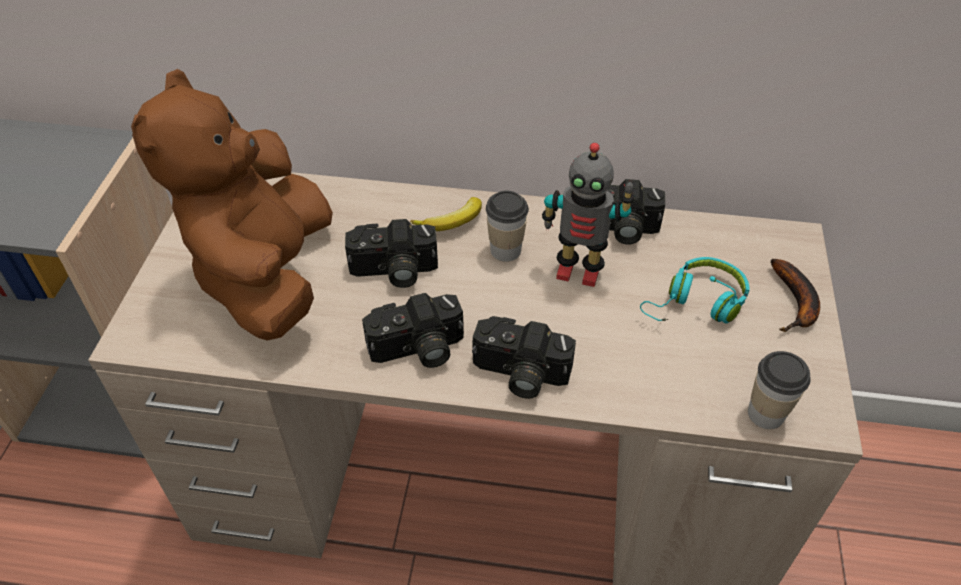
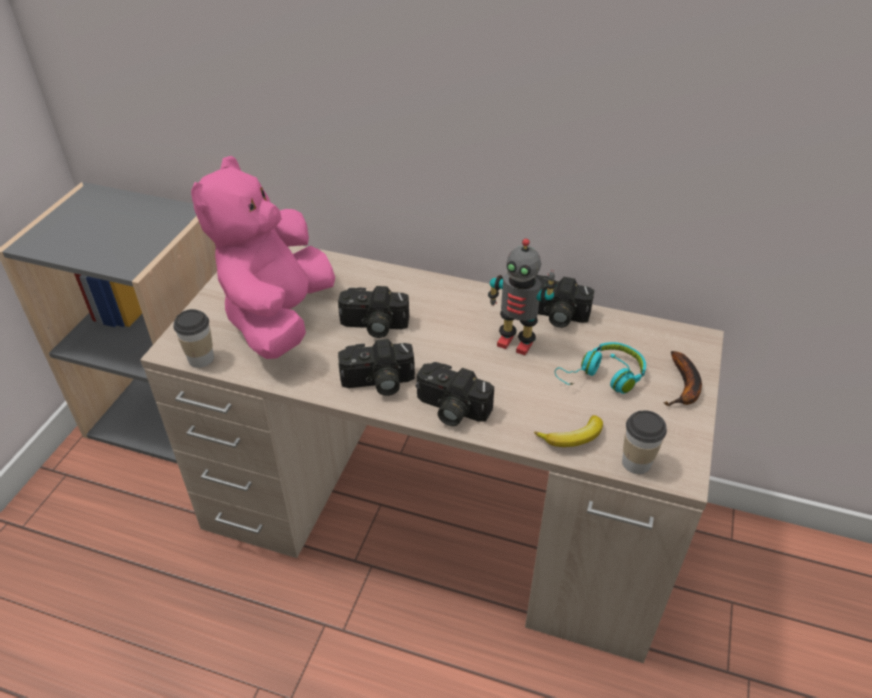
camera: 10 degrees right, 5 degrees down
brown plush toy [131,69,333,341] -> pink plush toy [191,156,335,359]
banana [410,197,482,231] -> banana moved to [534,415,603,447]
cup [486,191,529,262] -> cup moved to [173,309,214,368]

